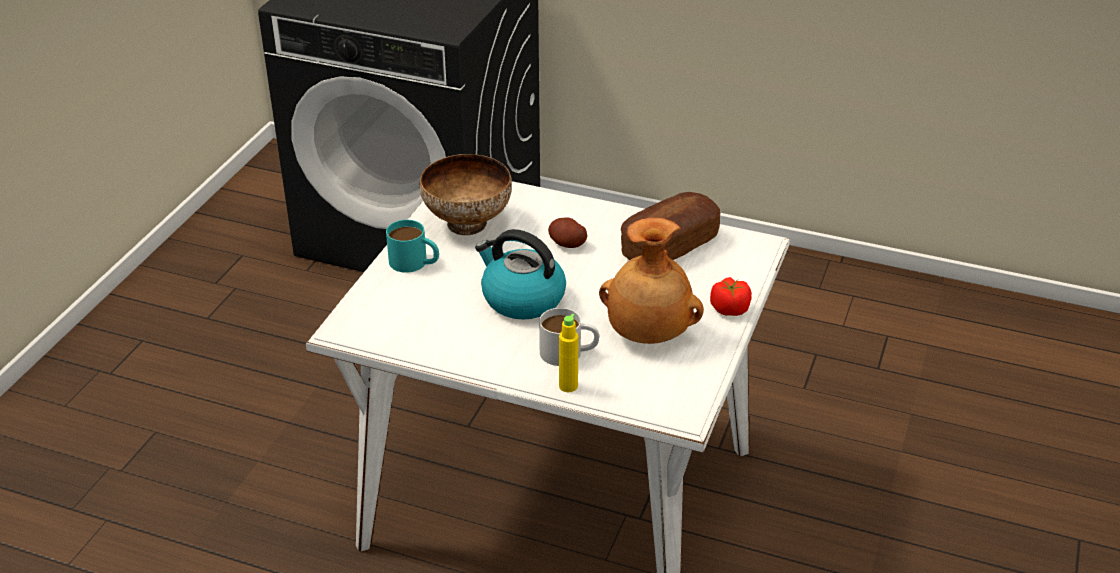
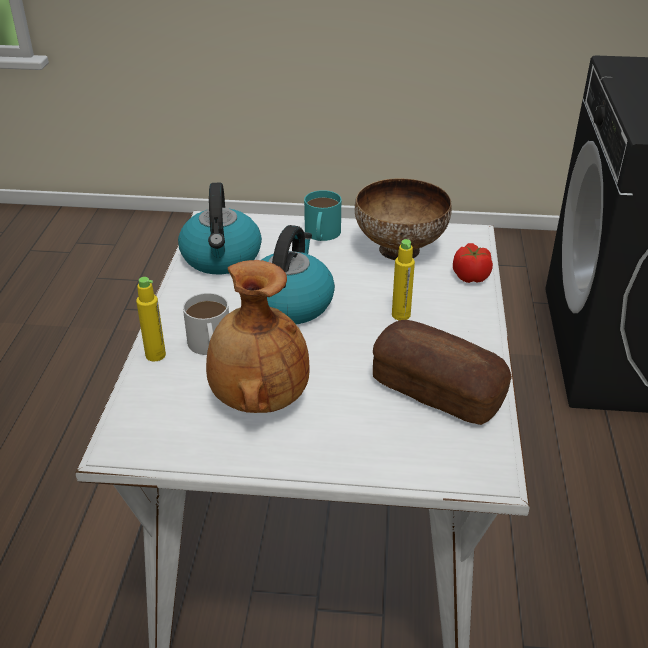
camera: 75 degrees right, 0 degrees up
potato [548,218,587,248] -> yellow bottle [392,239,415,320]
tomato [710,277,752,316] -> tomato moved to [453,243,493,283]
none -> kettle [178,183,262,275]

